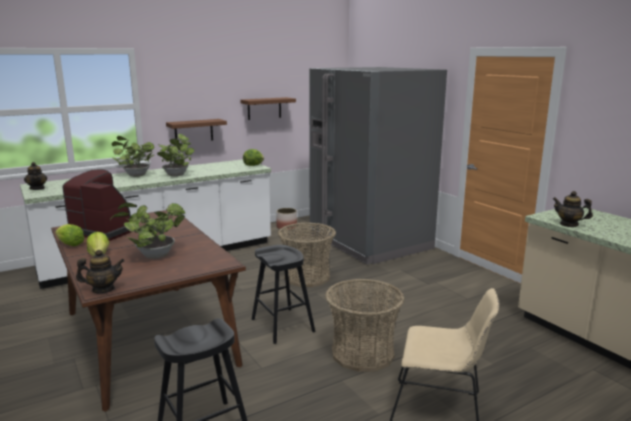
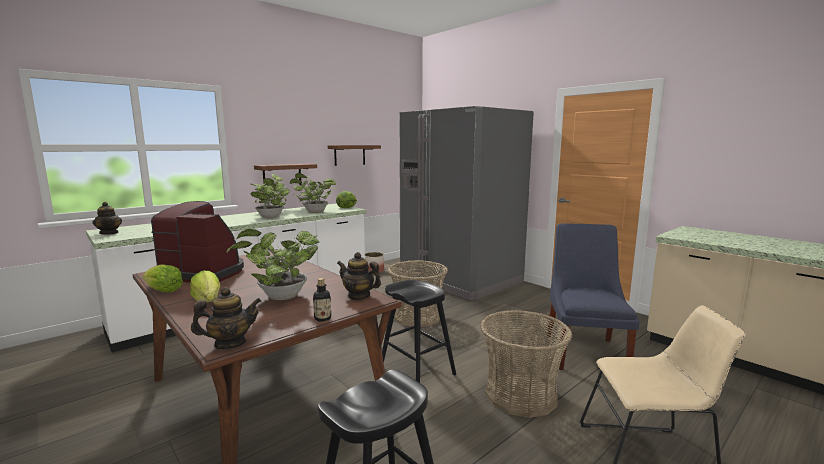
camera: 10 degrees left, 5 degrees down
potted plant [112,136,155,177] -> potted plant moved to [290,173,336,213]
teapot [553,191,593,227] -> teapot moved to [337,252,381,300]
none -> bottle [313,278,331,322]
none -> blue chair [547,223,640,370]

